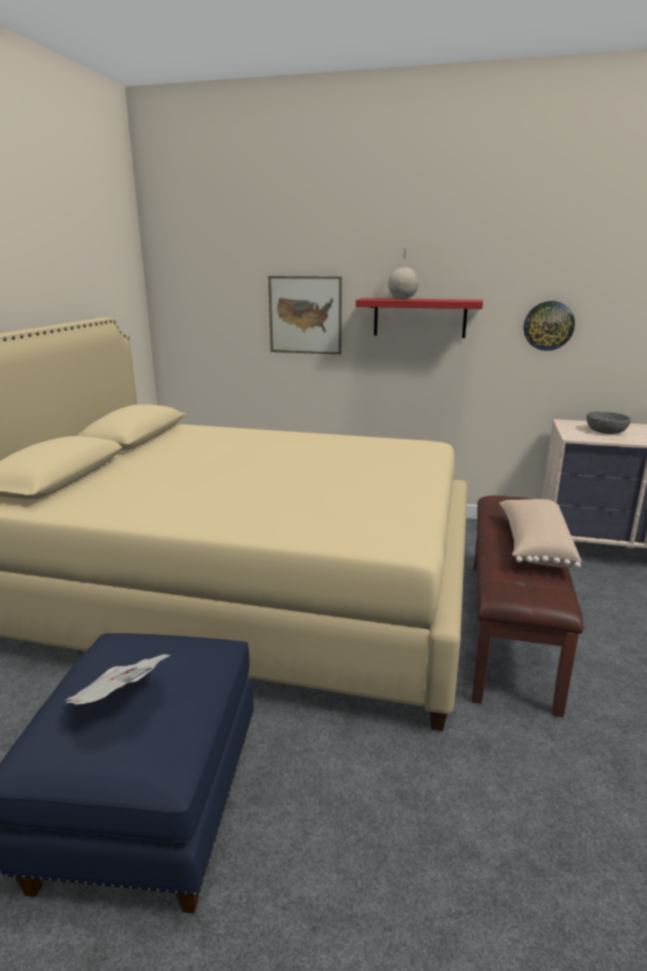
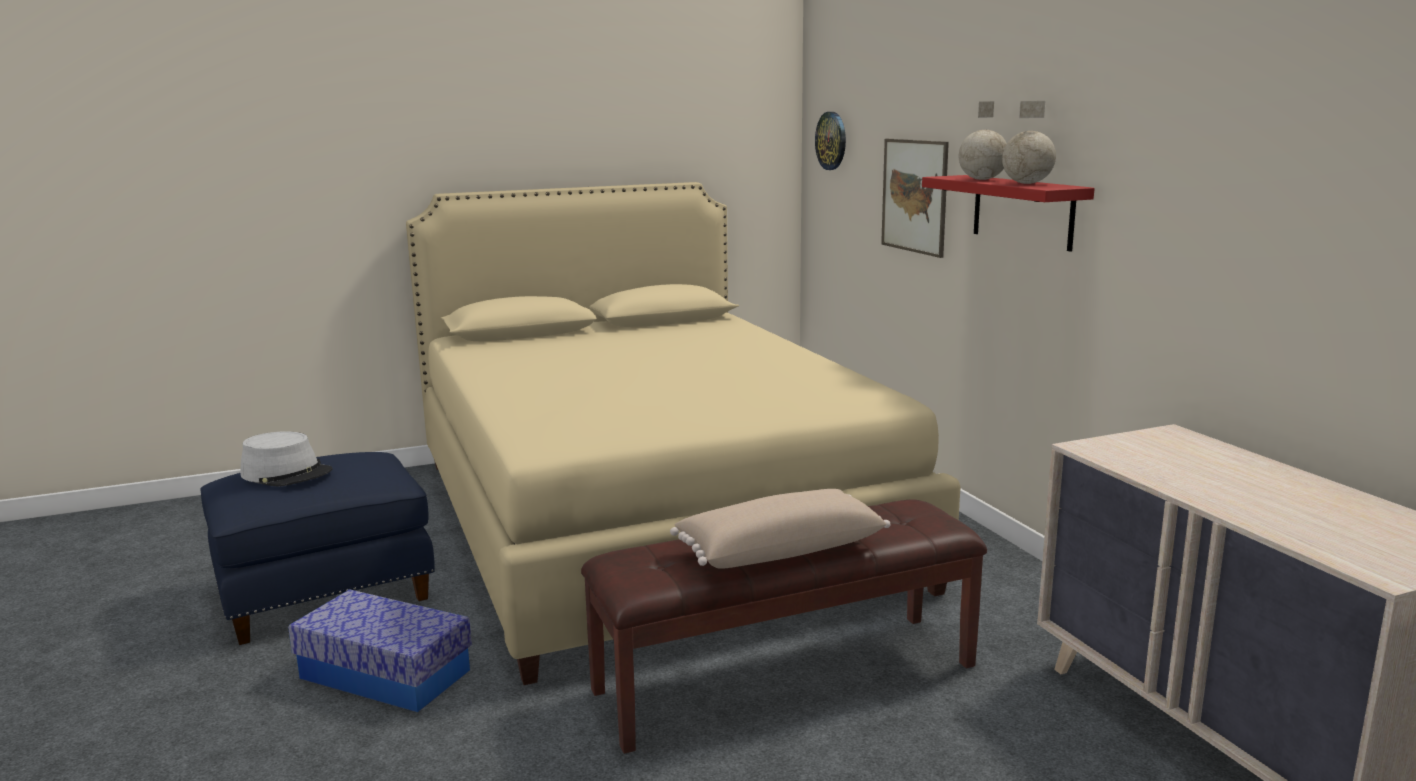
camera: 55 degrees right, 5 degrees down
newspaper [66,654,170,705] -> grey hat [240,431,333,487]
wall clock [524,301,575,351] -> wall clock moved to [815,112,846,170]
grey bowl [587,411,631,434] -> none
none -> storage box [288,589,472,712]
none -> globe [1002,101,1056,184]

